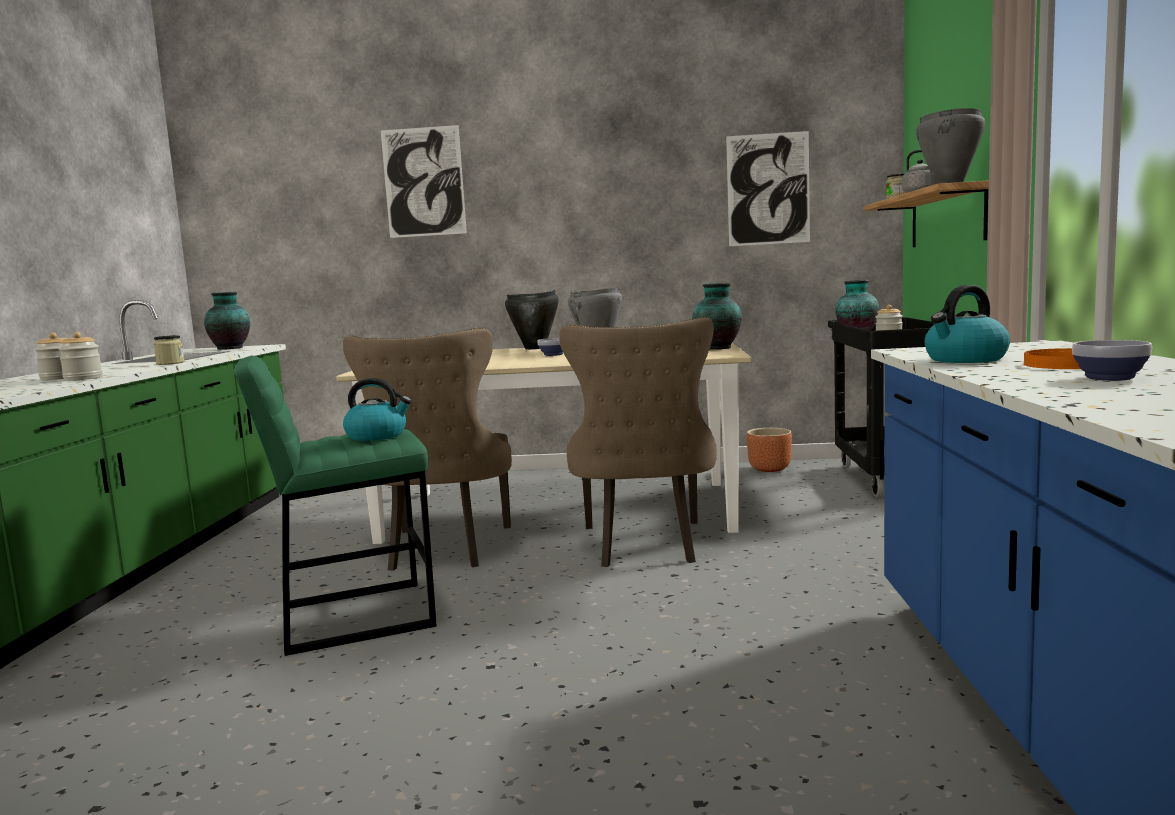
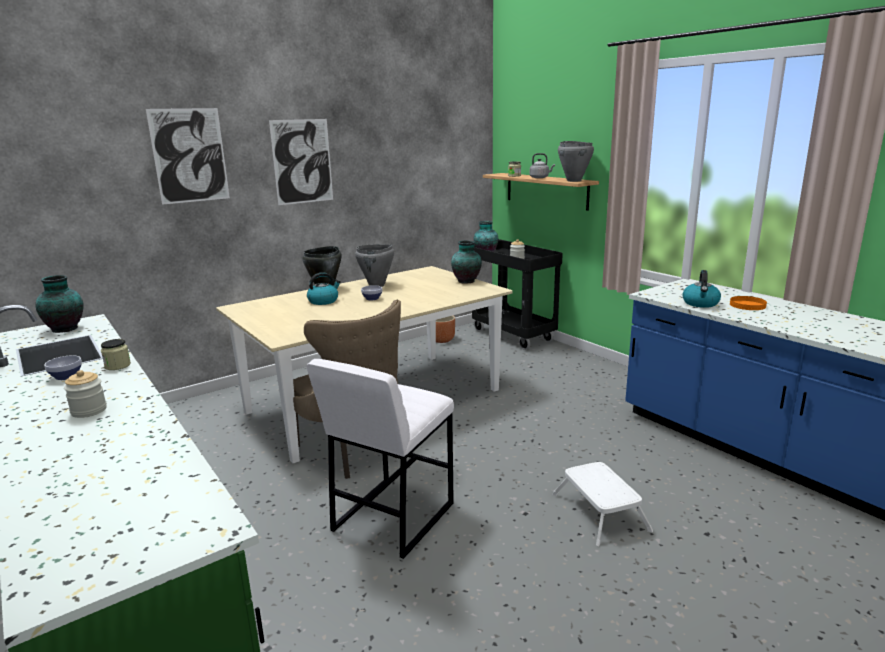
camera: 40 degrees left, 10 degrees up
jar [58,332,103,381] -> none
green stool [234,355,437,656] -> white stool [306,359,454,559]
kettle [343,378,412,441] -> kettle moved to [307,272,341,305]
beige chair [559,317,717,567] -> none
picture [726,131,810,246] -> picture moved to [269,119,333,205]
bowl [1072,340,1152,381] -> bowl moved to [44,355,82,380]
none -> white step ladder [552,462,653,546]

